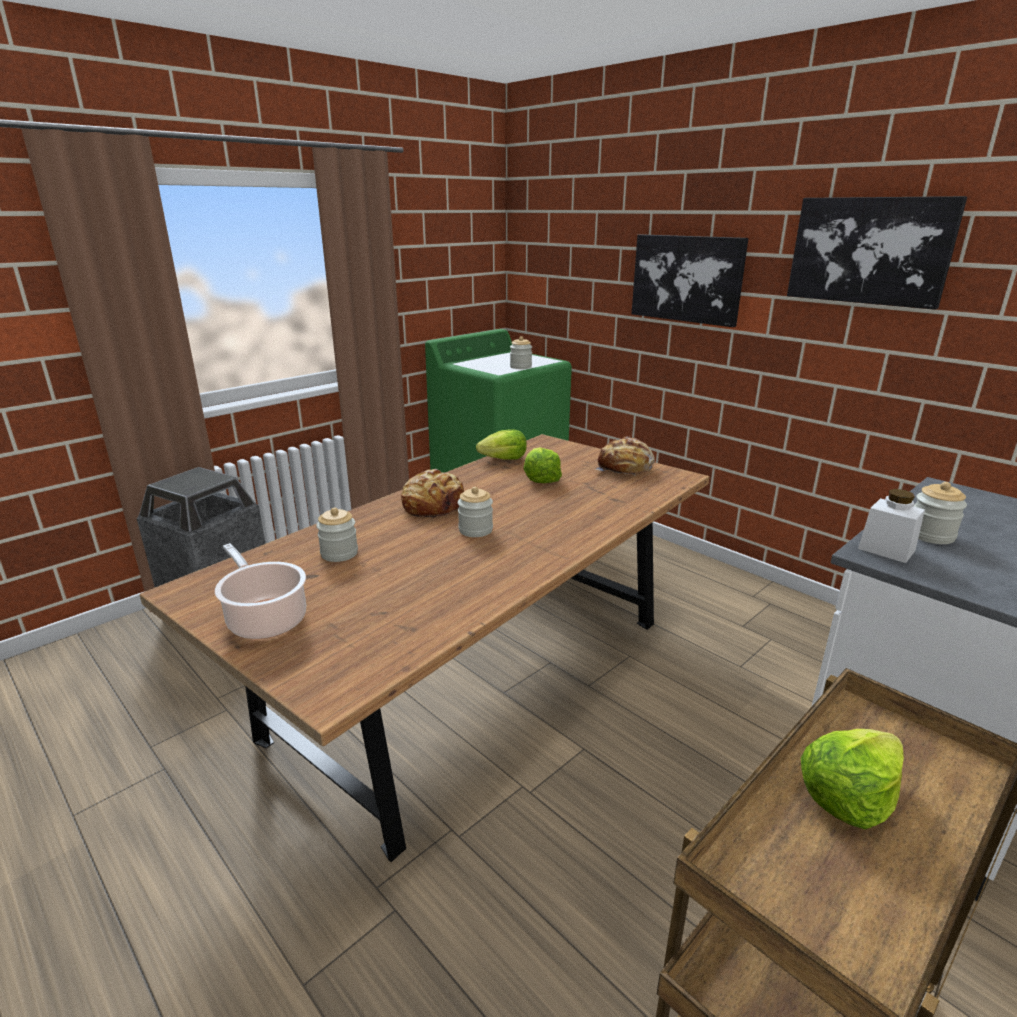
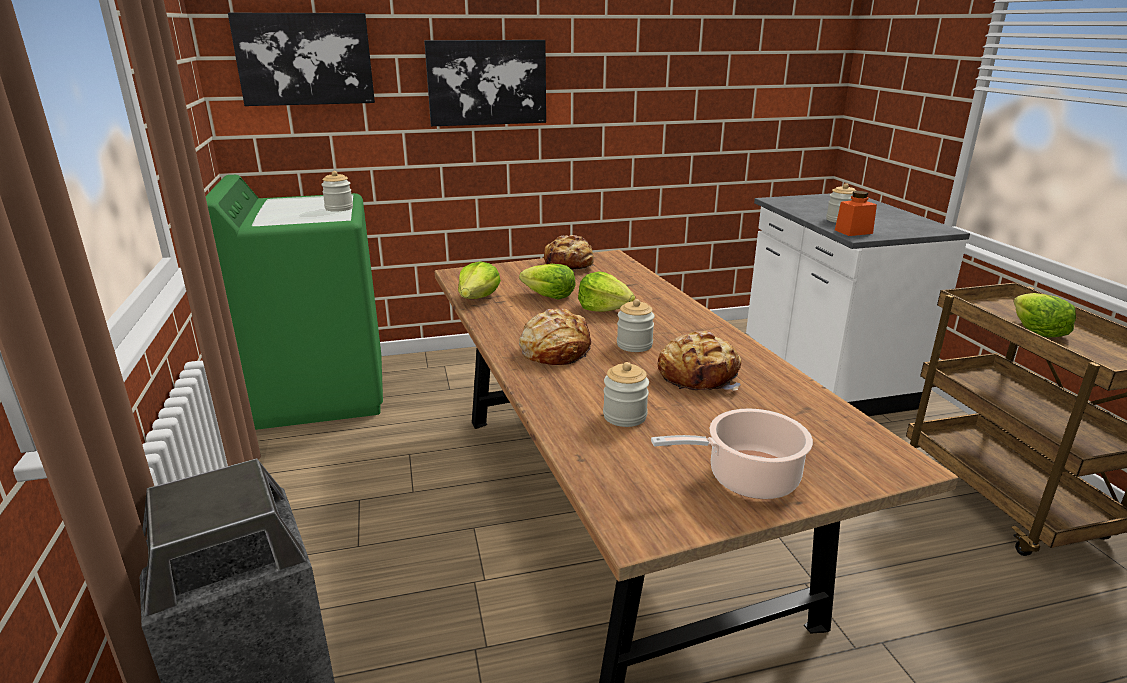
camera: 60 degrees left, 0 degrees up
picture [787,196,967,310] -> picture moved to [228,13,375,106]
white jar [858,489,925,563] -> orange jar [835,191,877,236]
none -> lettuce [578,271,635,312]
none -> bread [658,331,741,390]

